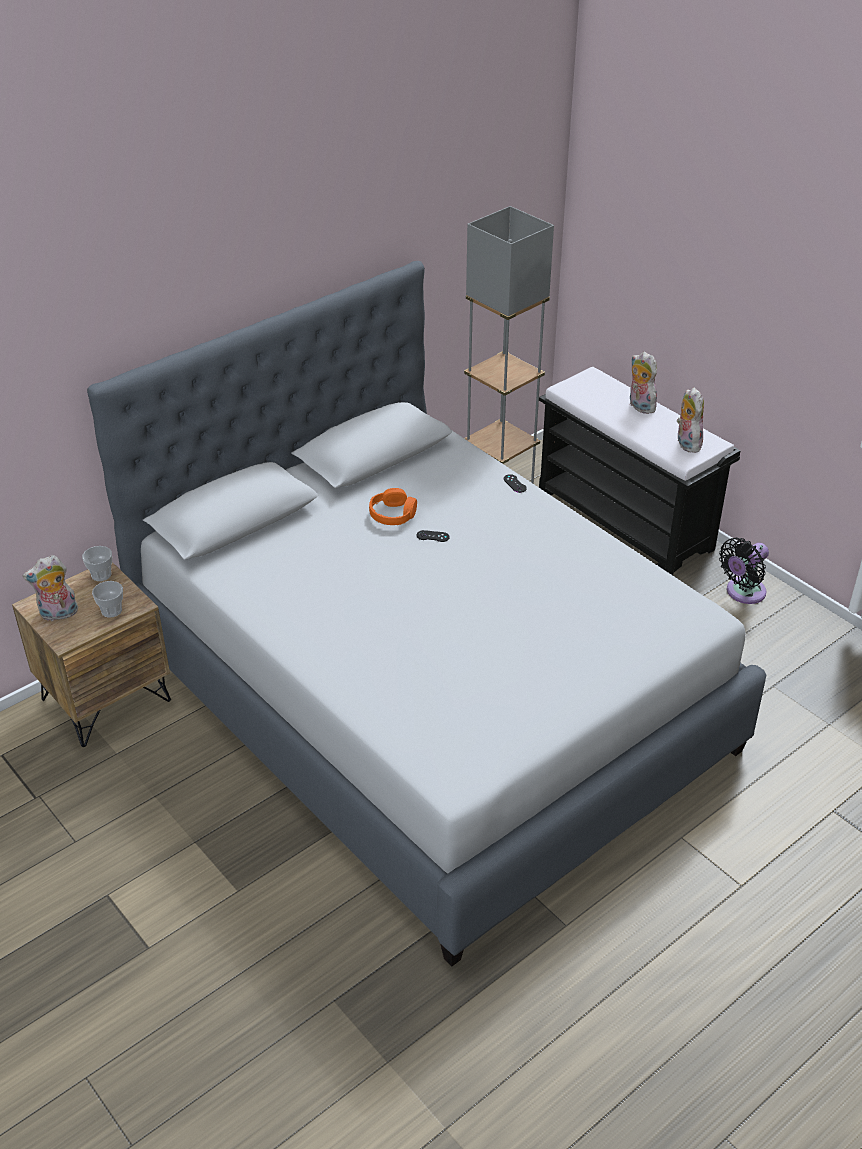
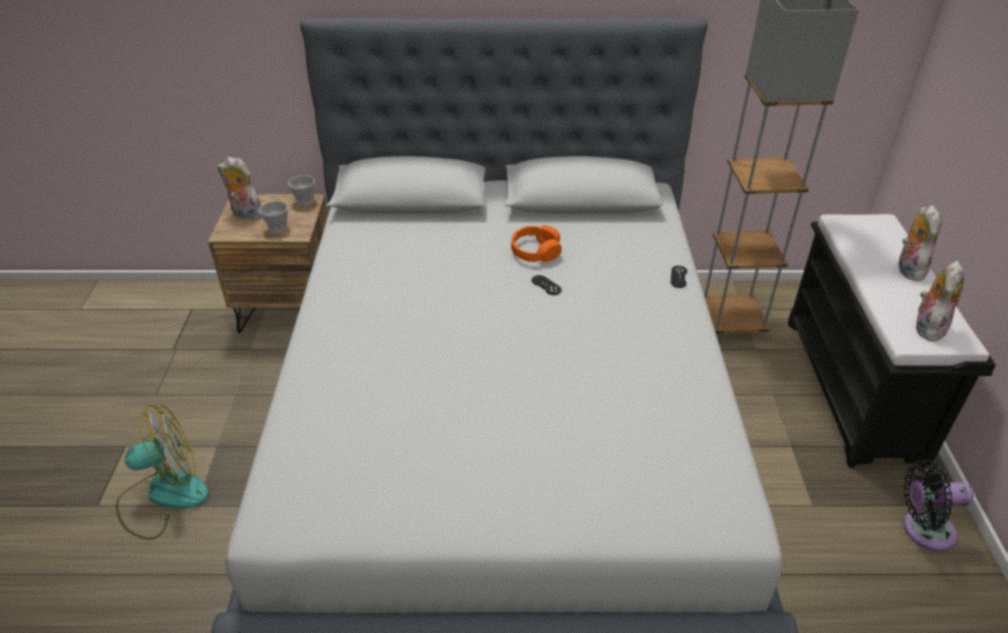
camera: 40 degrees right, 0 degrees up
none -> fan [116,405,209,540]

